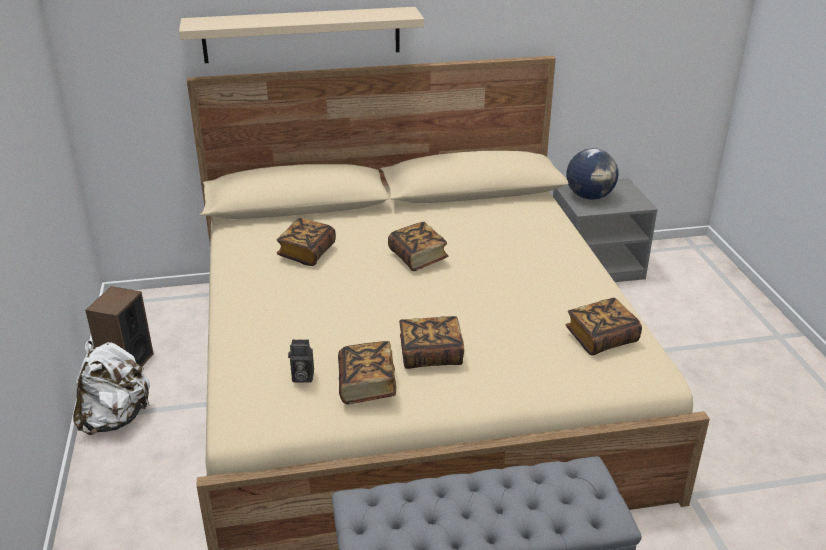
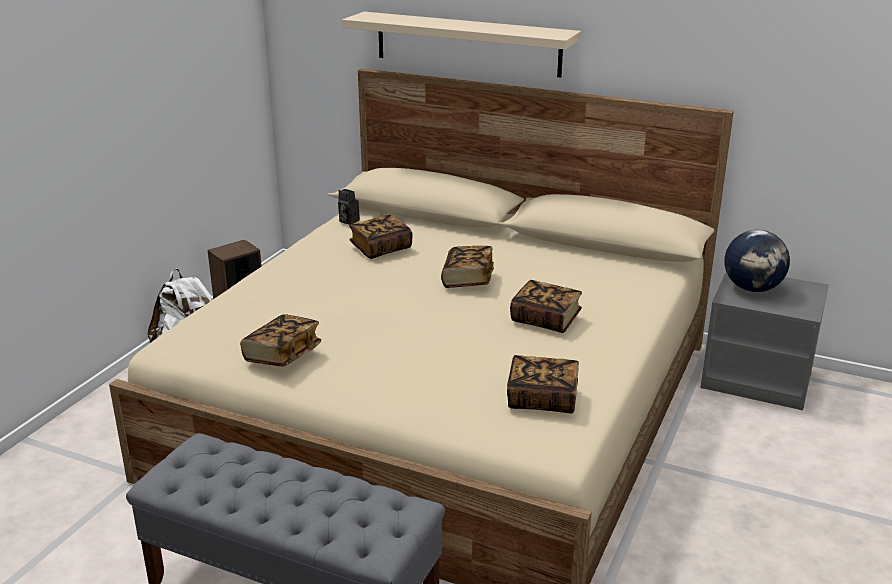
camera: 35 degrees right, 5 degrees down
camera [288,339,314,382] -> camera moved to [338,189,360,225]
book [399,316,464,369] -> book moved to [510,280,582,333]

